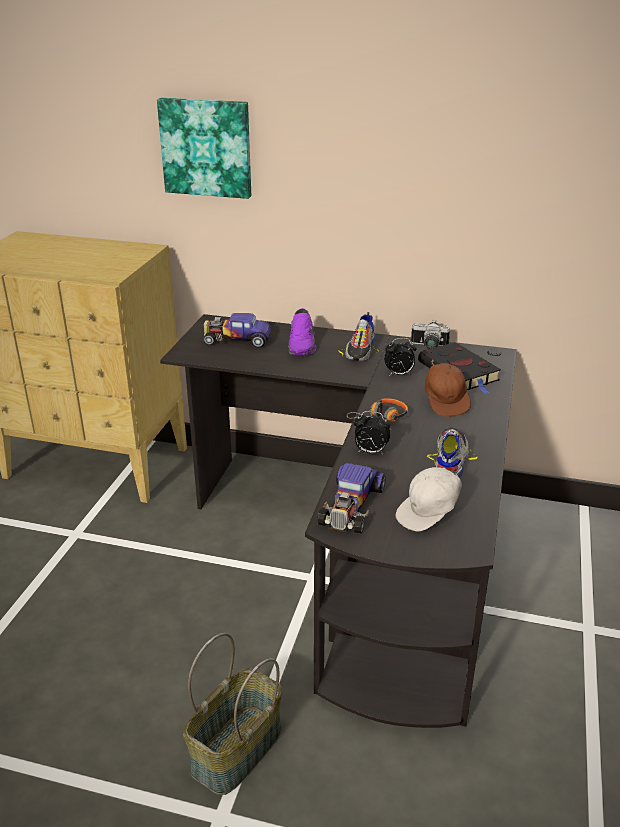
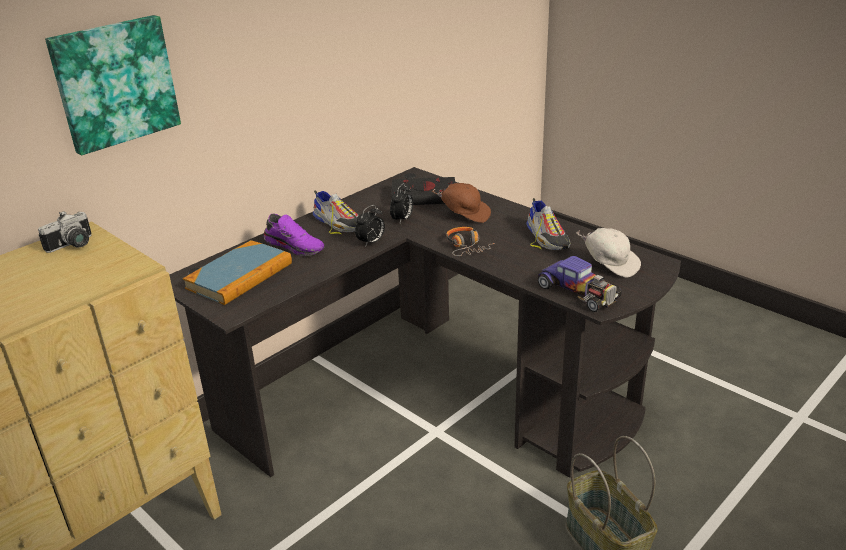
camera: 60 degrees left, 0 degrees up
toy car [203,313,271,348] -> book [183,240,292,305]
alarm clock [354,411,390,455] -> alarm clock moved to [355,205,385,247]
white cap [396,465,462,531] -> white cap turned 45 degrees counterclockwise [576,228,641,278]
camera [411,319,450,349] -> camera moved to [38,211,91,253]
shoe [427,428,478,478] -> shoe turned 150 degrees counterclockwise [526,198,571,251]

